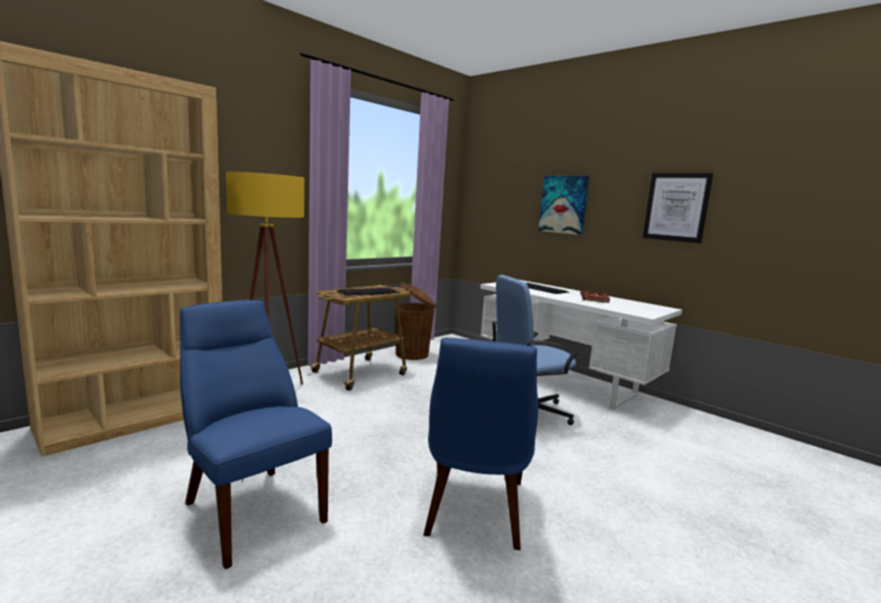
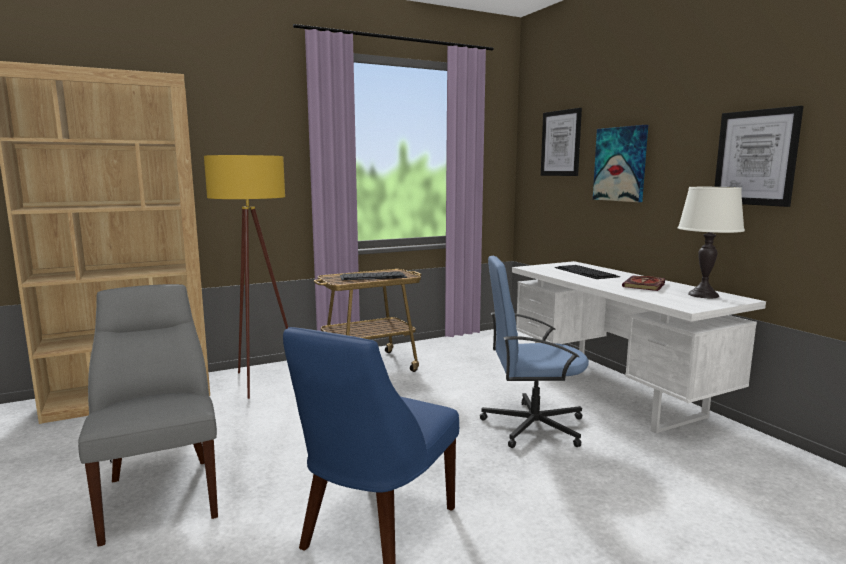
camera: 20 degrees right, 0 degrees up
blue chair [180,300,332,569] -> grey chair [78,284,218,547]
brown trash can [395,282,437,360] -> none
none -> picture [541,108,582,176]
none -> white table lamp [678,187,745,298]

